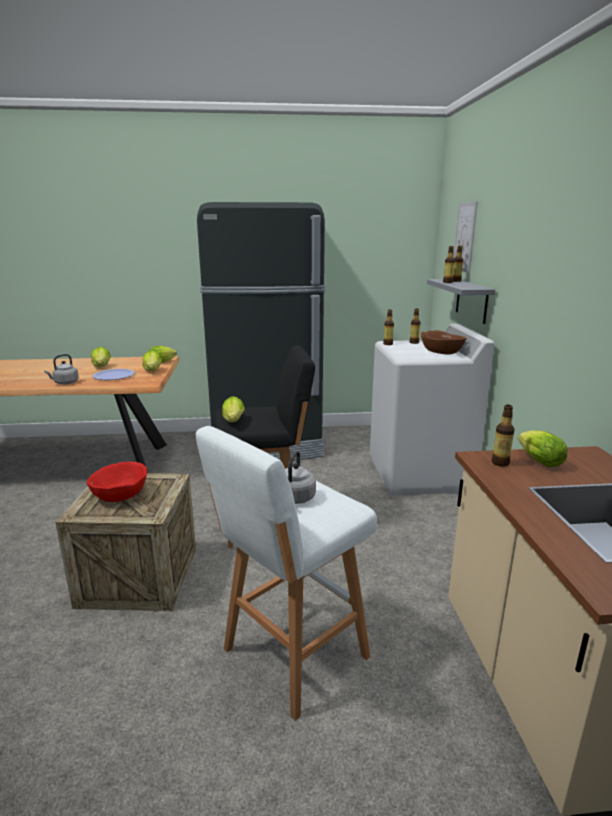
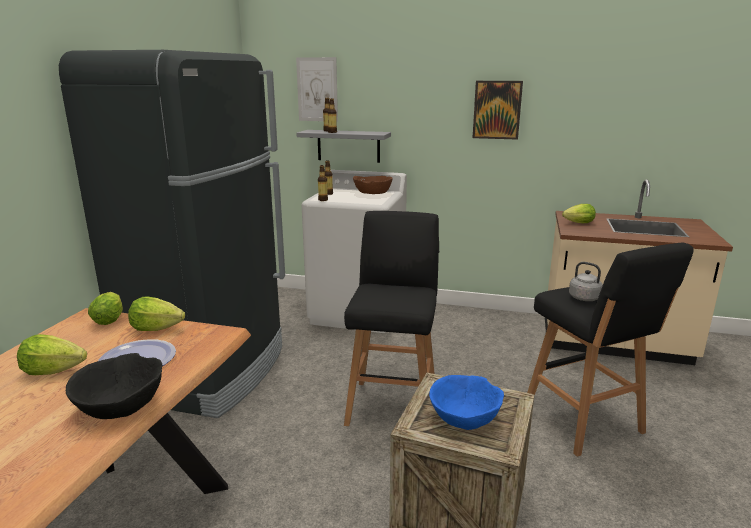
camera: 70 degrees left, 0 degrees up
grey kettle [44,354,79,384] -> black bowl [66,353,162,419]
red bowl [87,462,147,502] -> blue bowl [429,375,504,430]
white stool [196,426,377,721] -> black stool [527,243,694,457]
lettuce [222,396,245,422] -> none
bottle [492,405,515,467] -> none
none -> picture [473,81,523,140]

